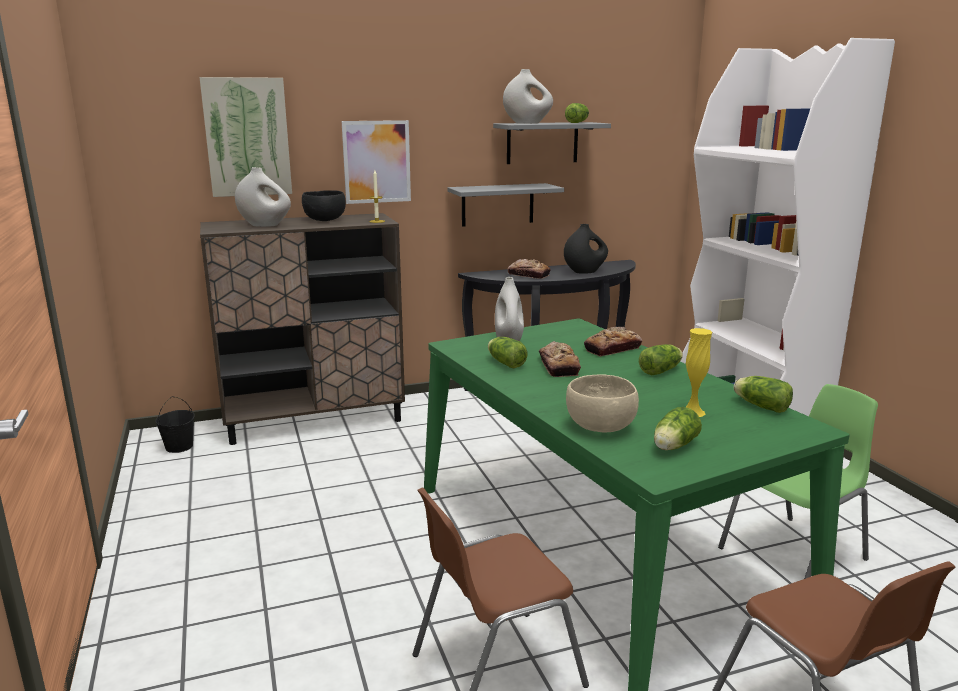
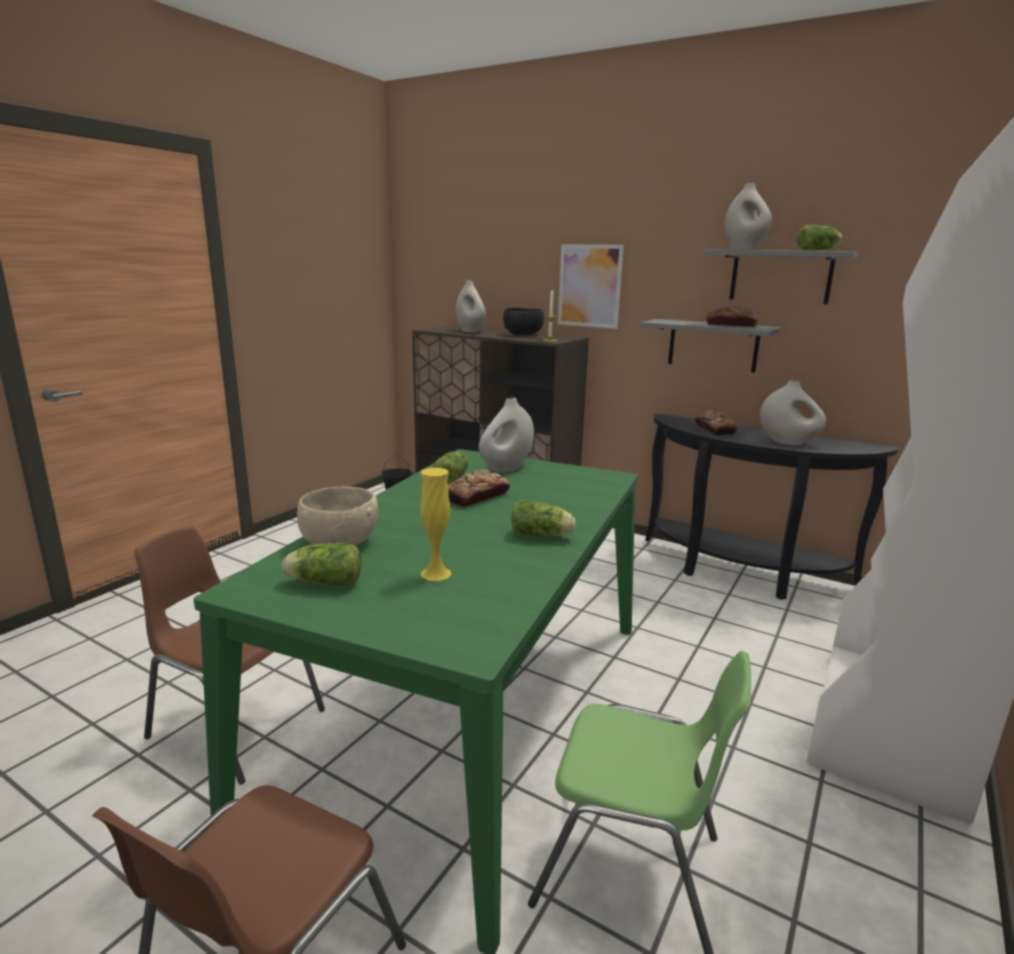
camera: 50 degrees right, 0 degrees up
picture [199,77,292,197] -> none
black vase [564,224,608,274] -> white vase [760,380,826,445]
bread [584,327,642,356] -> bread moved to [707,305,759,327]
lettuce [734,376,793,413] -> none

